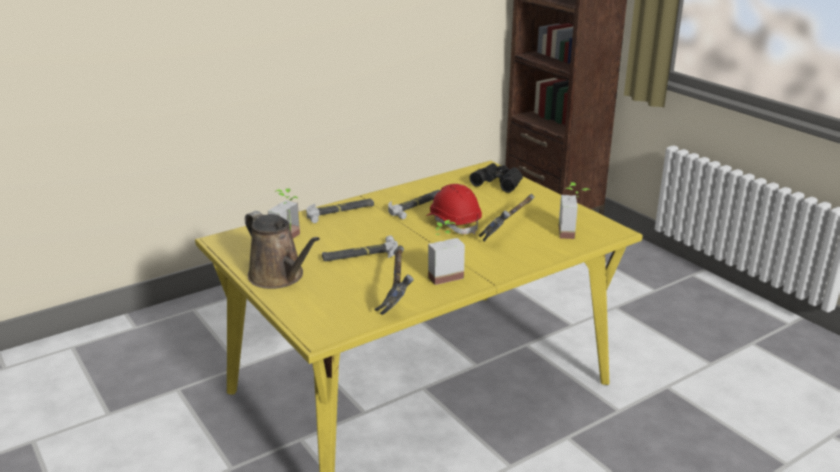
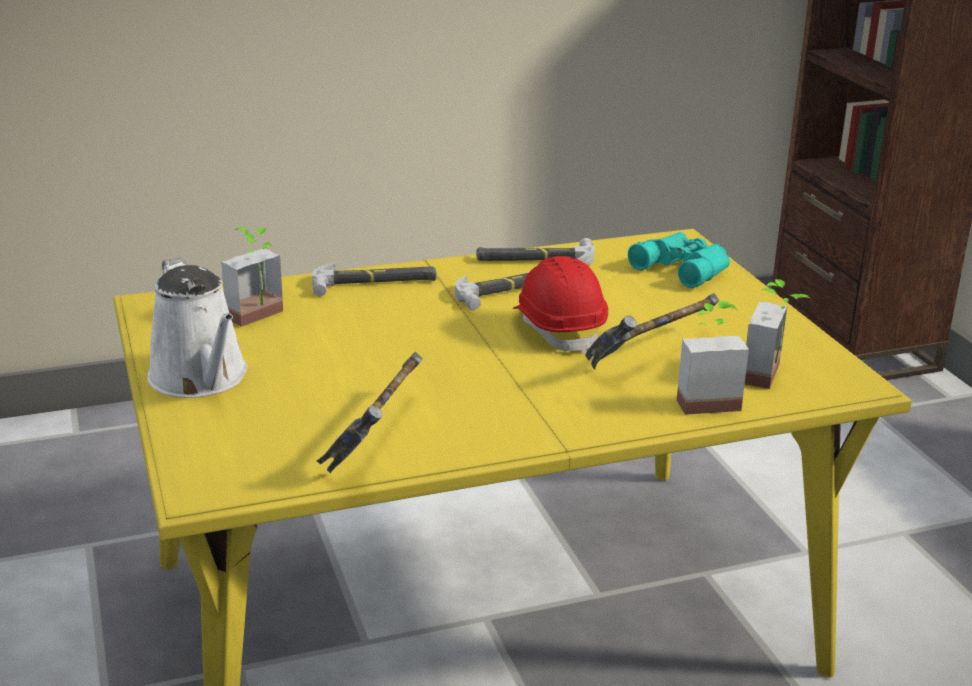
camera: 15 degrees right, 0 degrees up
brown watering can [245,211,320,289] -> white watering can [147,257,247,398]
hammer [322,235,398,261] -> hammer moved to [476,238,595,265]
potted plant [428,220,465,285] -> potted plant moved to [677,301,749,415]
black binoculars [469,163,523,193] -> turquoise binoculars [628,232,730,288]

